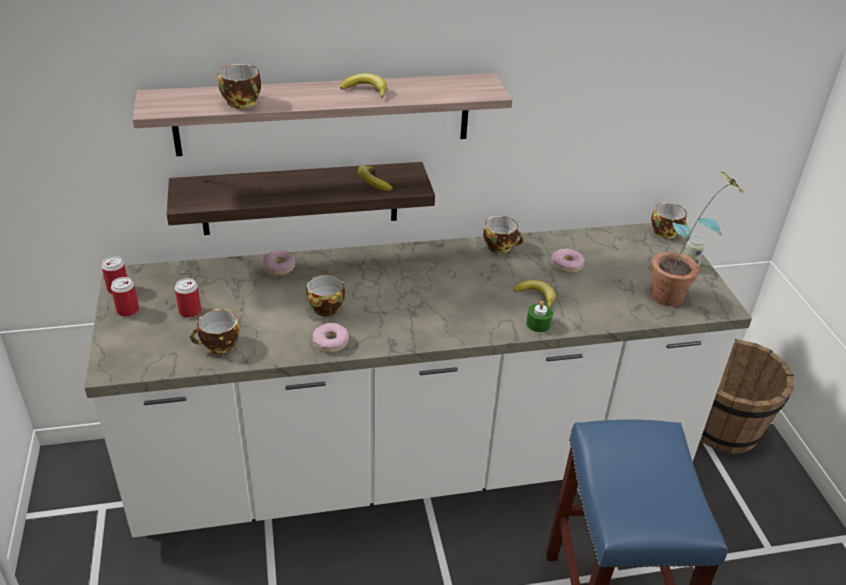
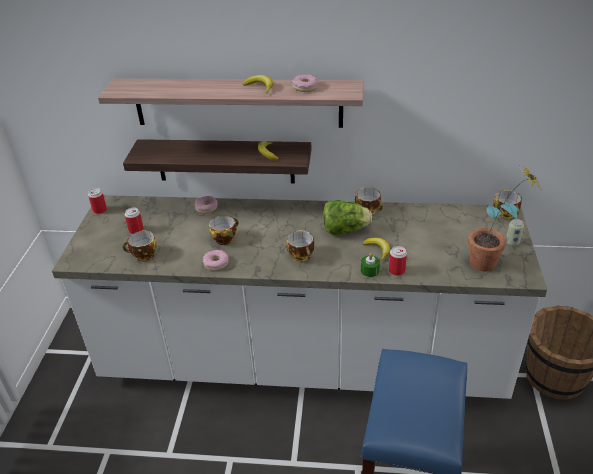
camera: 20 degrees right, 0 degrees up
can [111,277,139,317] -> can moved to [389,246,407,276]
cup [218,64,261,109] -> cup moved to [286,230,315,262]
donut [551,248,585,273] -> donut moved to [292,74,318,92]
none -> lettuce [323,200,372,235]

